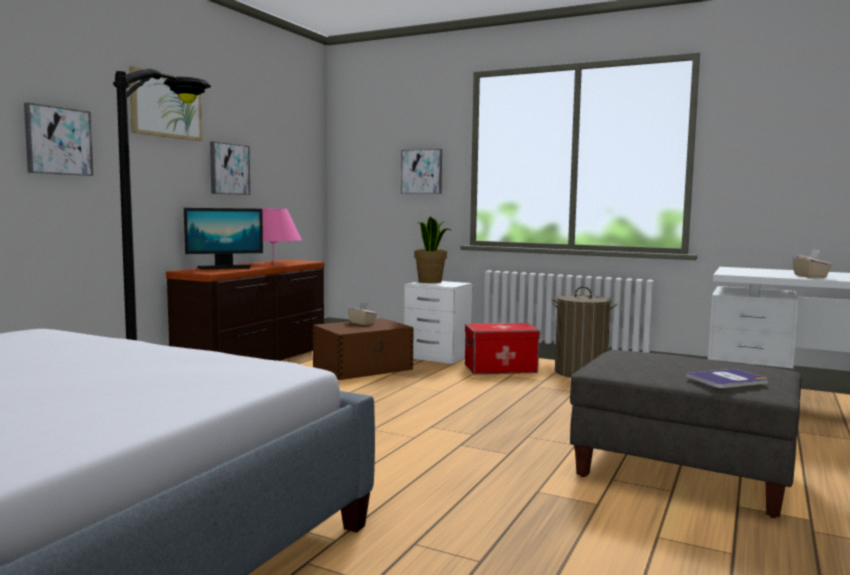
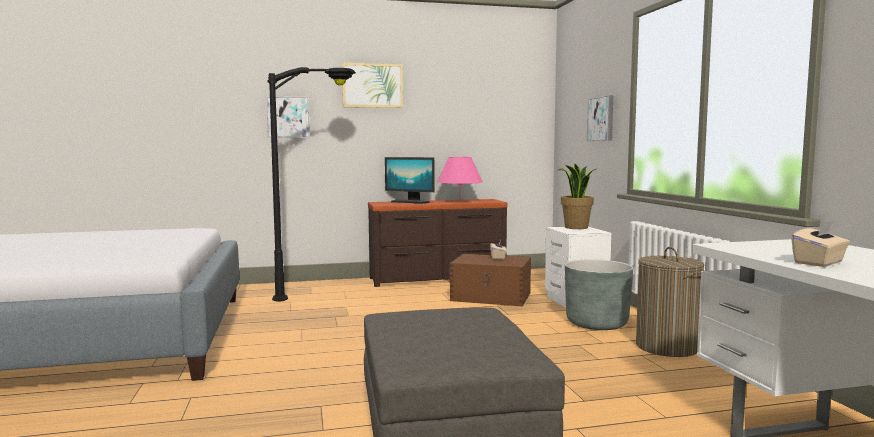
camera: 50 degrees right, 0 degrees up
picture [210,141,250,195] -> none
storage box [465,323,540,374] -> grey planter [565,259,633,330]
book [686,369,768,388] -> none

